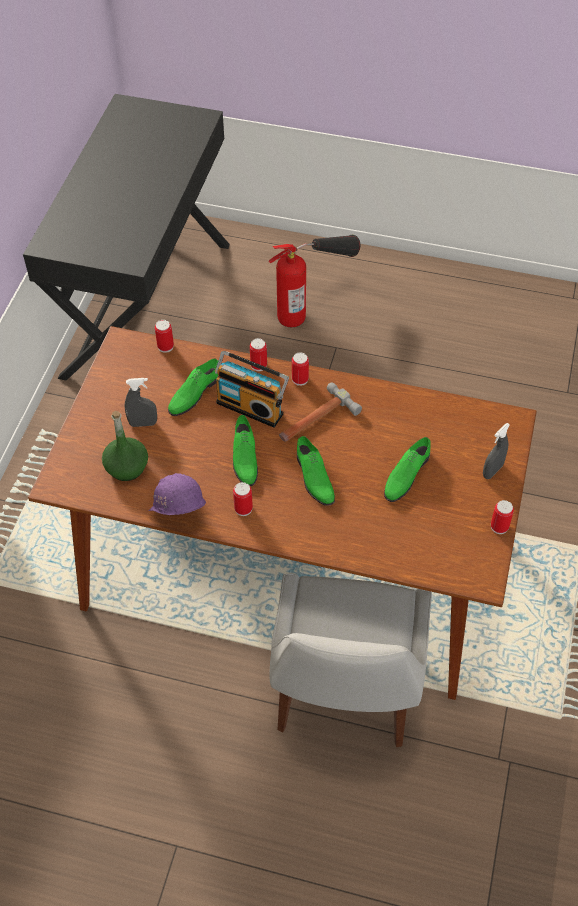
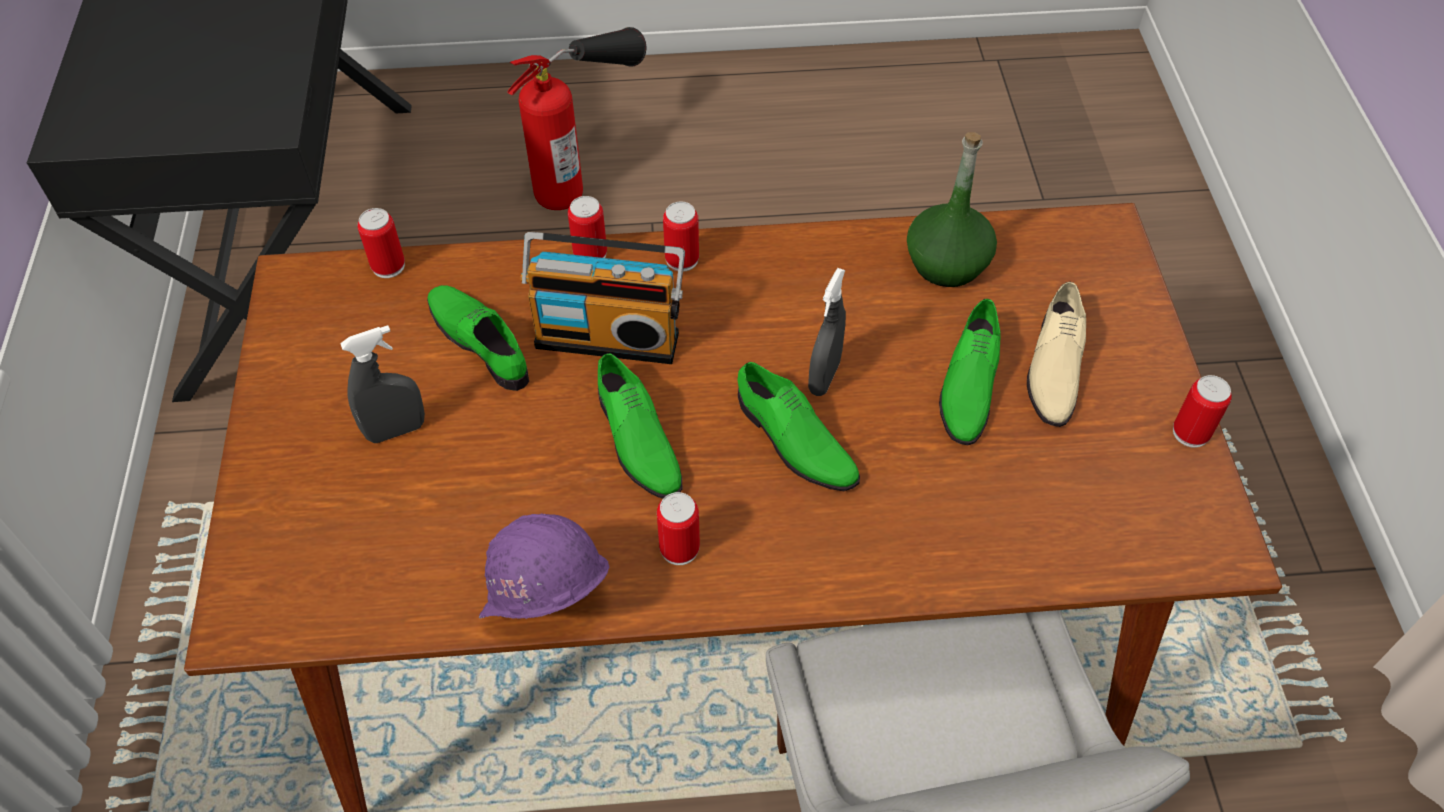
camera: 20 degrees left, 0 degrees up
green bottle [102,411,148,481] -> green bottle moved to [907,132,997,287]
green shoe [168,359,218,416] -> green shoe turned 120 degrees clockwise [427,285,529,391]
hammer [279,383,362,442] -> none
grey spray bottle [483,423,510,479] -> grey spray bottle moved to [808,268,846,396]
none -> beige shoe [1027,282,1086,427]

